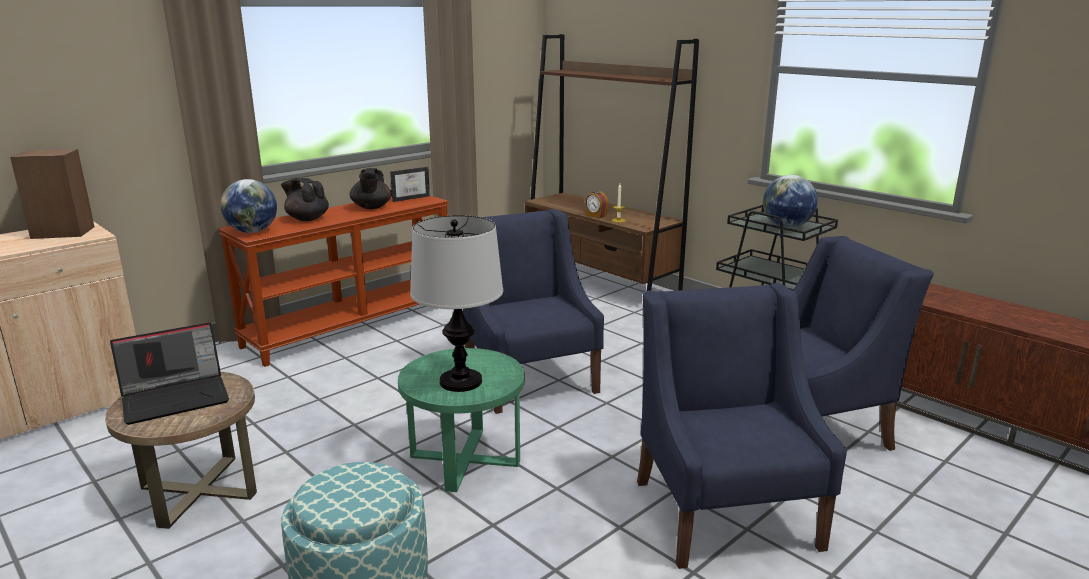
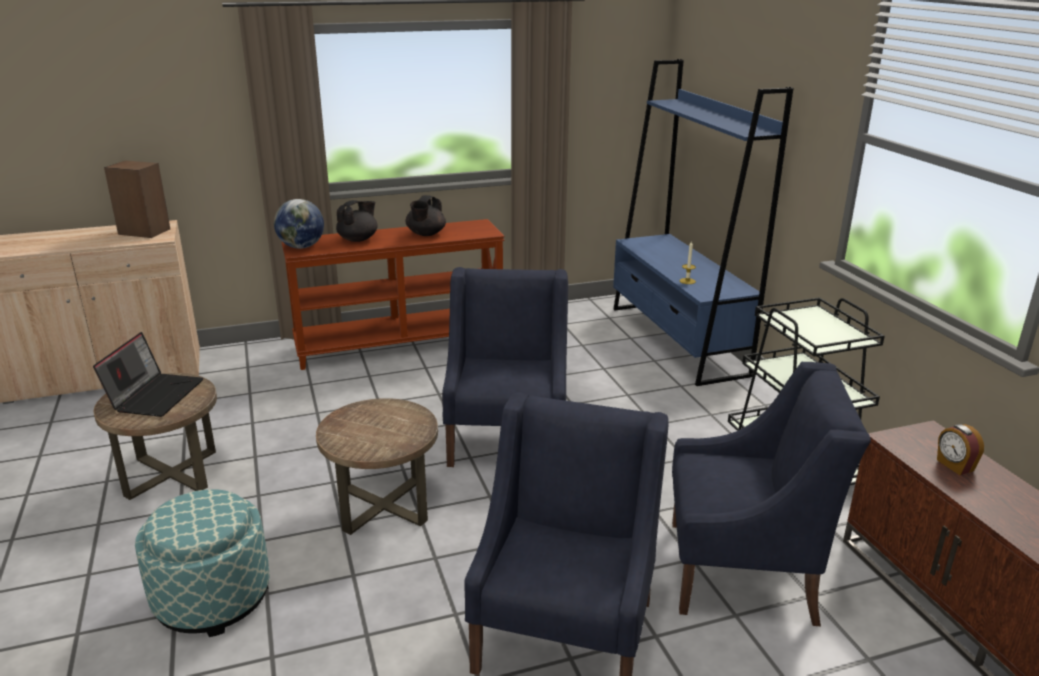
camera: 25 degrees right, 5 degrees up
laptop [110,322,229,425] -> laptop turned 75 degrees counterclockwise [93,332,204,417]
black teapot [281,178,329,221] -> black teapot turned 75 degrees clockwise [336,200,378,242]
picture frame [390,167,430,202] -> none
green side table [398,348,525,492] -> brown side table [316,398,438,535]
table lamp [410,215,503,392] -> none
brown bookcase [525,34,699,291] -> blue bookcase [613,59,794,386]
alarm clock [585,191,608,219] -> alarm clock moved to [937,424,984,475]
globe [763,175,818,228] -> none

